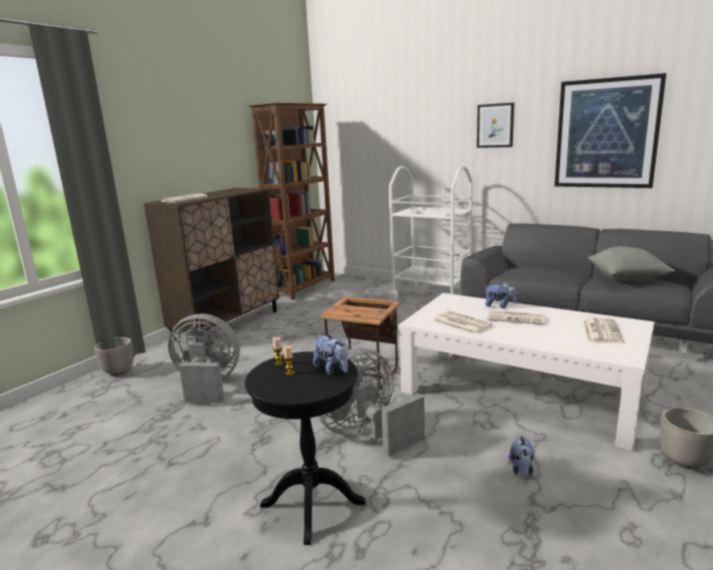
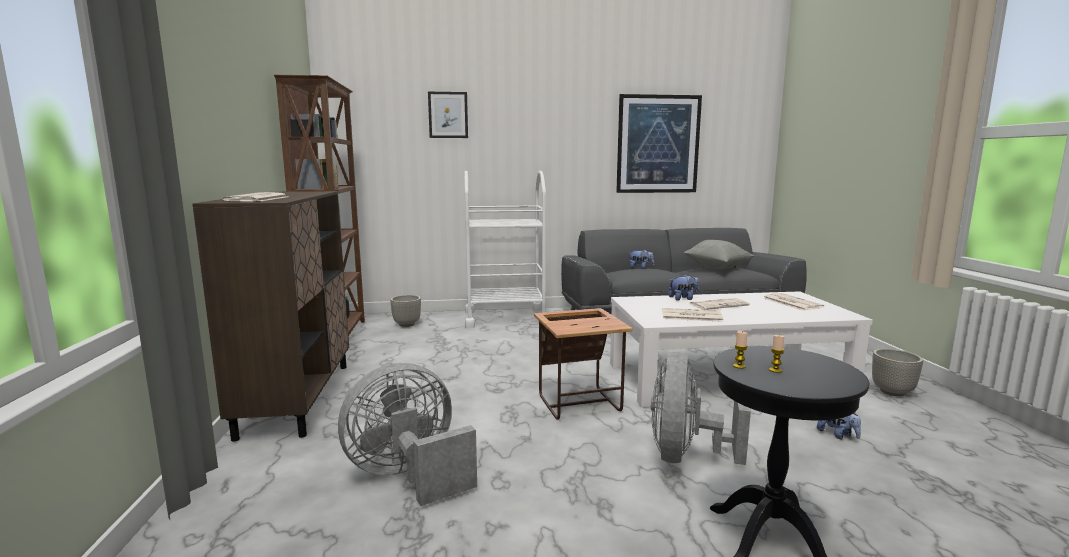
camera: 40 degrees left, 5 degrees down
planter [95,337,133,376] -> planter moved to [390,295,421,327]
plush toy [313,334,348,375] -> plush toy moved to [628,249,654,269]
picture [477,103,514,148] -> picture moved to [428,92,468,138]

